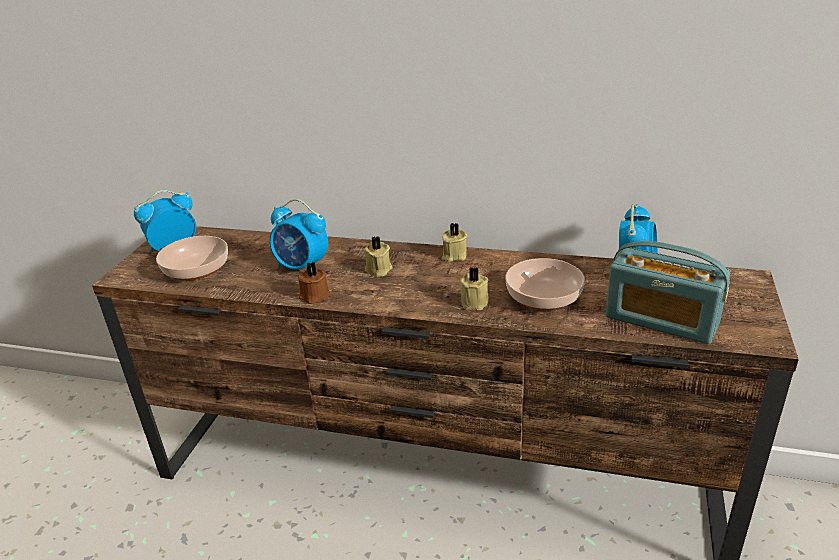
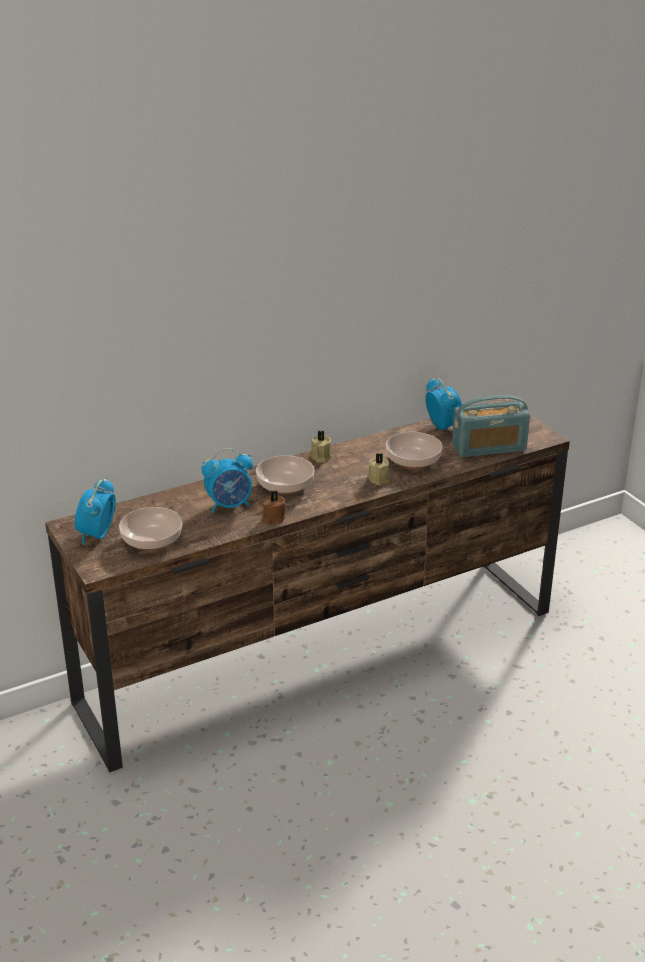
camera: 45 degrees left, 0 degrees up
beige candle [365,236,392,277] -> bowl [256,455,315,494]

